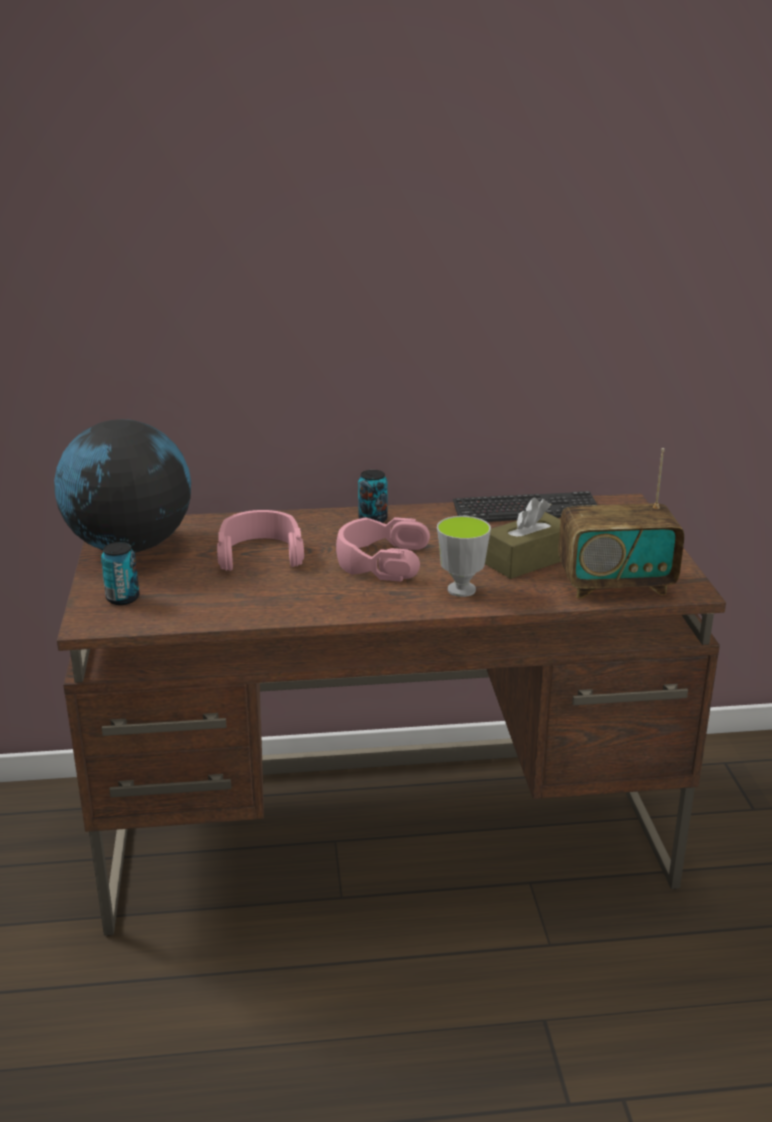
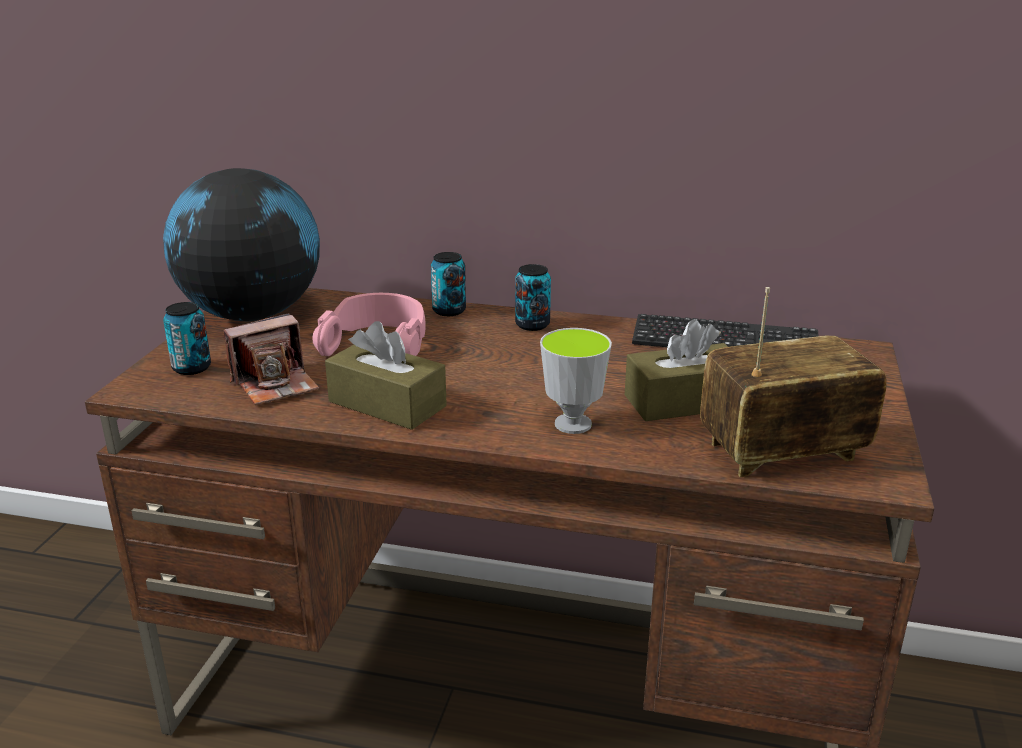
camera: 20 degrees right, 0 degrees up
pink headphones [336,517,430,582] -> none
radio [558,448,684,598] -> radio turned 150 degrees clockwise [700,287,887,477]
none -> camera [223,313,319,405]
none -> brown tissue box [325,321,447,430]
none -> can [431,252,466,316]

